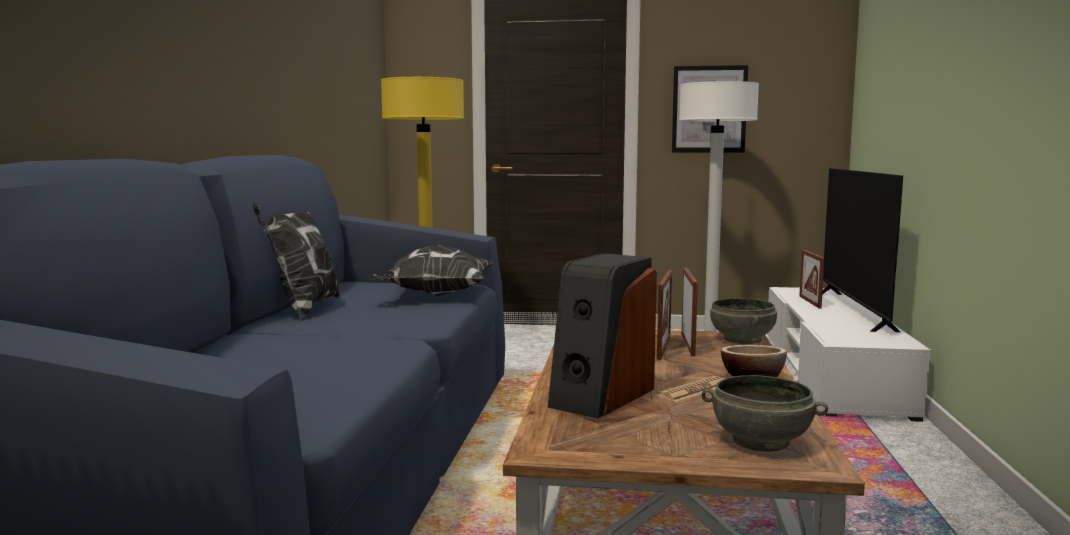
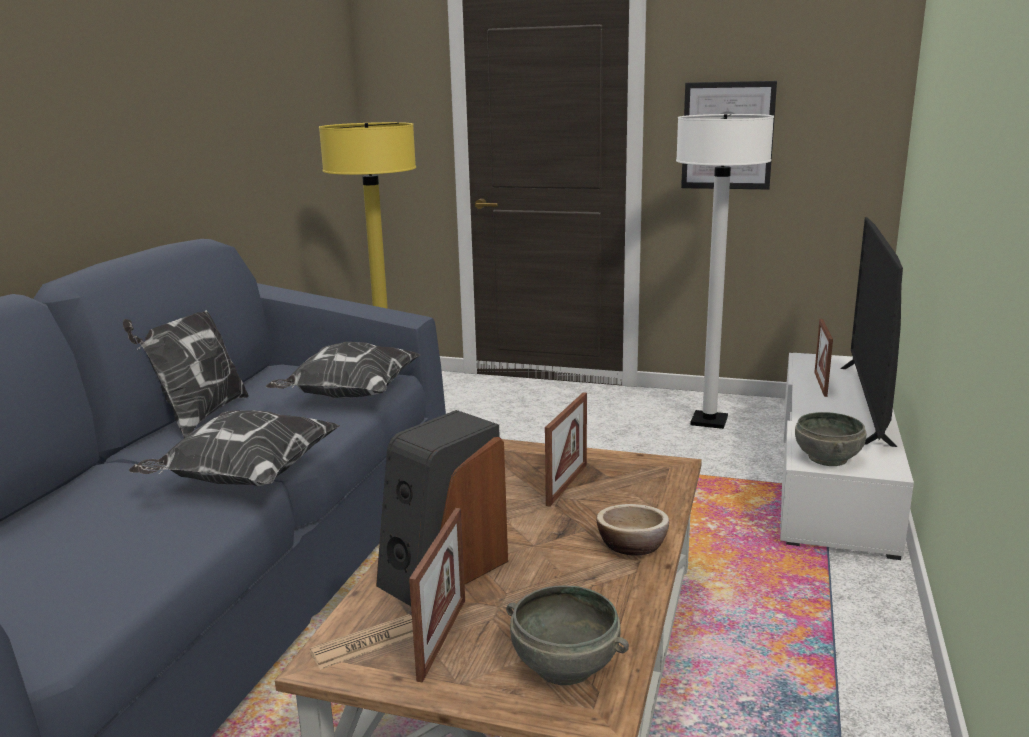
camera: 10 degrees right, 10 degrees up
newspaper [657,376,724,402] -> newspaper moved to [310,614,413,670]
picture frame [681,268,698,356] -> picture frame moved to [409,508,465,683]
grey bowl [710,298,777,344] -> grey bowl moved to [795,412,866,466]
none -> pillow [129,410,340,486]

